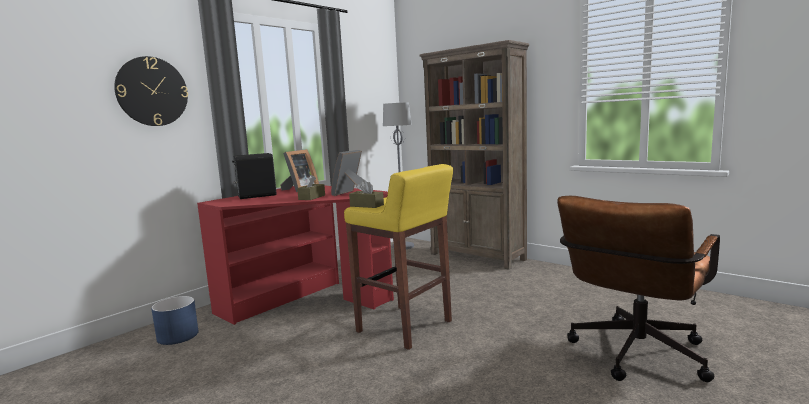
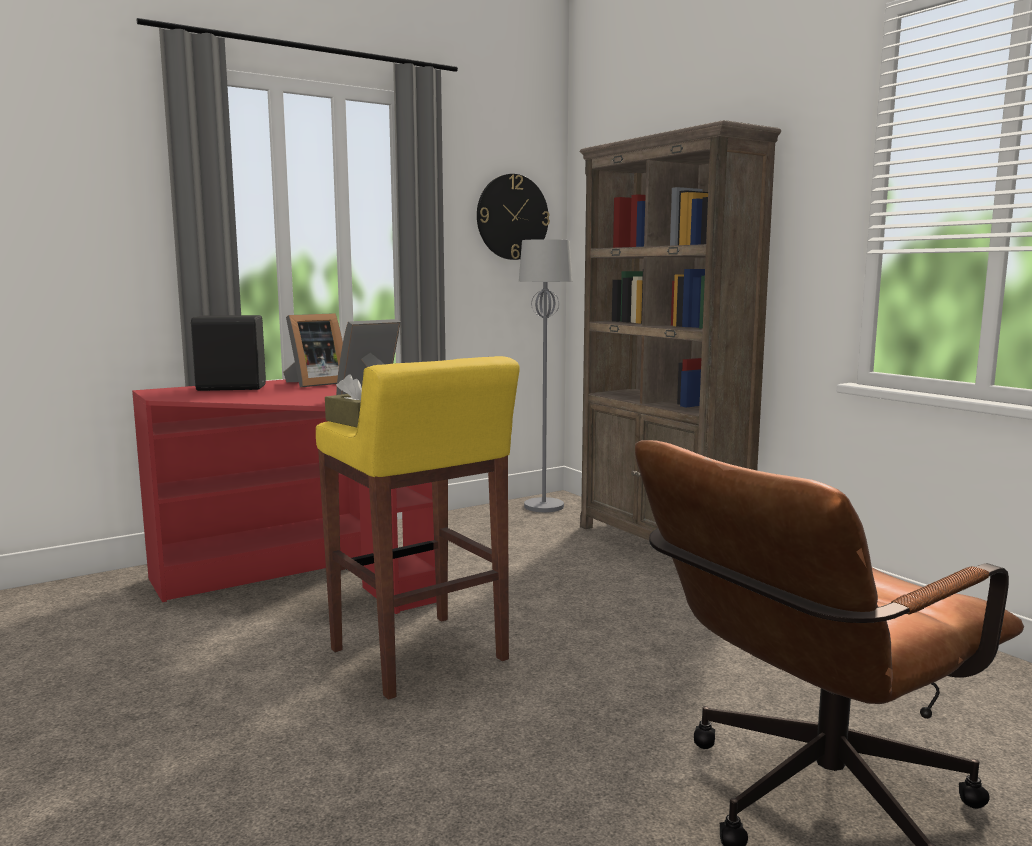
camera: 15 degrees right, 0 degrees up
wall clock [114,56,188,126] -> wall clock moved to [477,174,550,260]
blue planter [151,296,199,345] -> none
brown tissue box [297,175,325,200] -> none

